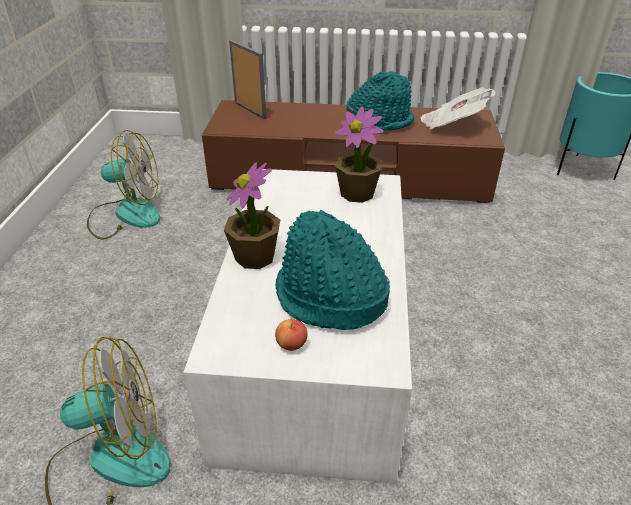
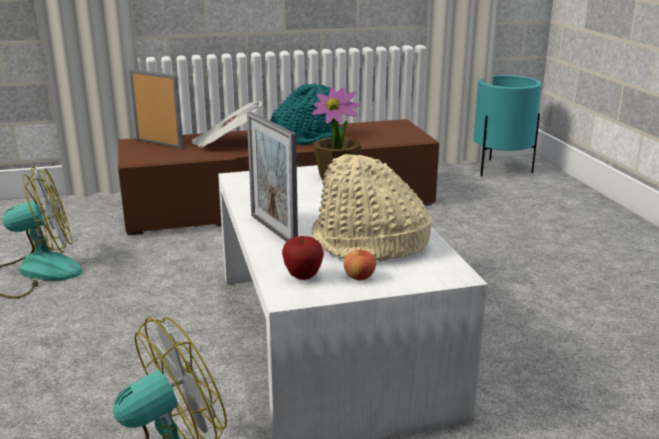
camera: 20 degrees left, 15 degrees down
potted plant [224,162,280,269] -> picture frame [247,112,298,242]
turquoise hat [276,210,390,330] -> beige hat [312,154,432,262]
newspaper [421,87,495,129] -> newspaper moved to [191,101,263,148]
none -> apple [282,236,324,280]

